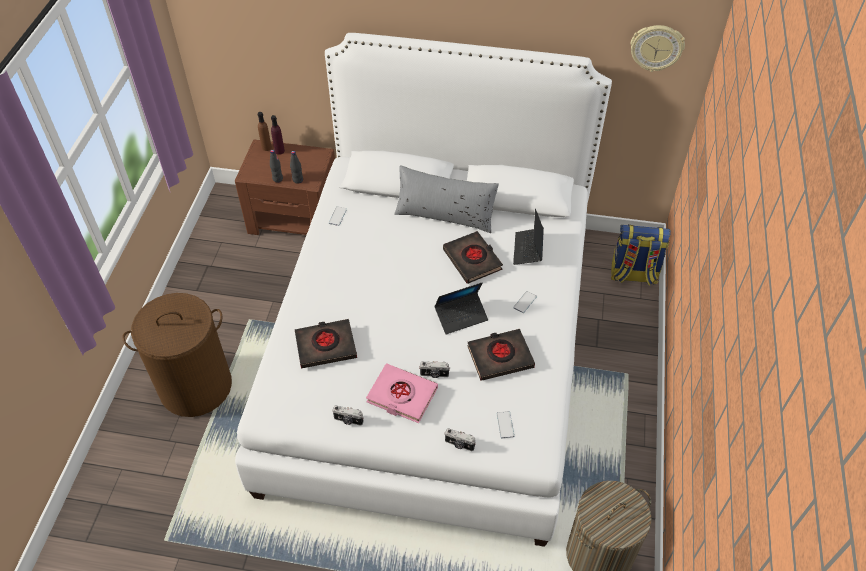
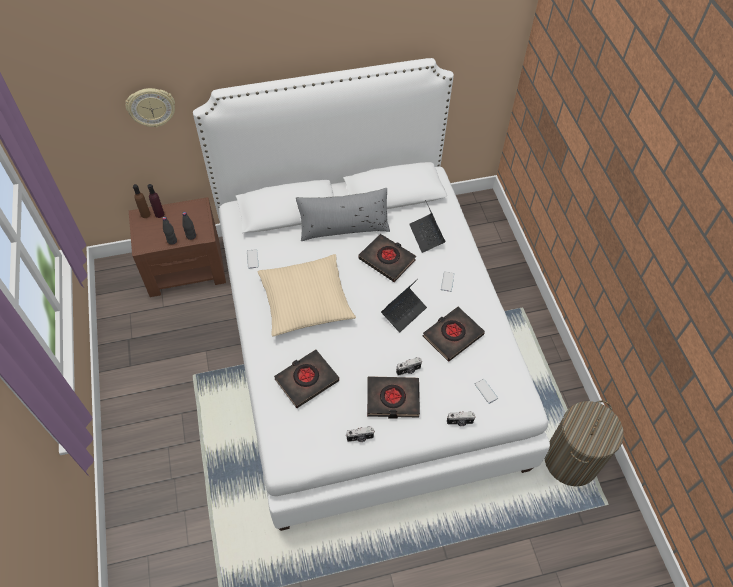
camera: 25 degrees left, 5 degrees up
brown laundry basket [122,293,232,417] -> none
pink book [366,364,438,423] -> black book [367,376,420,419]
backpack [611,225,671,286] -> none
wall clock [630,25,685,72] -> wall clock moved to [125,88,175,128]
none -> beige pillow [257,254,356,336]

